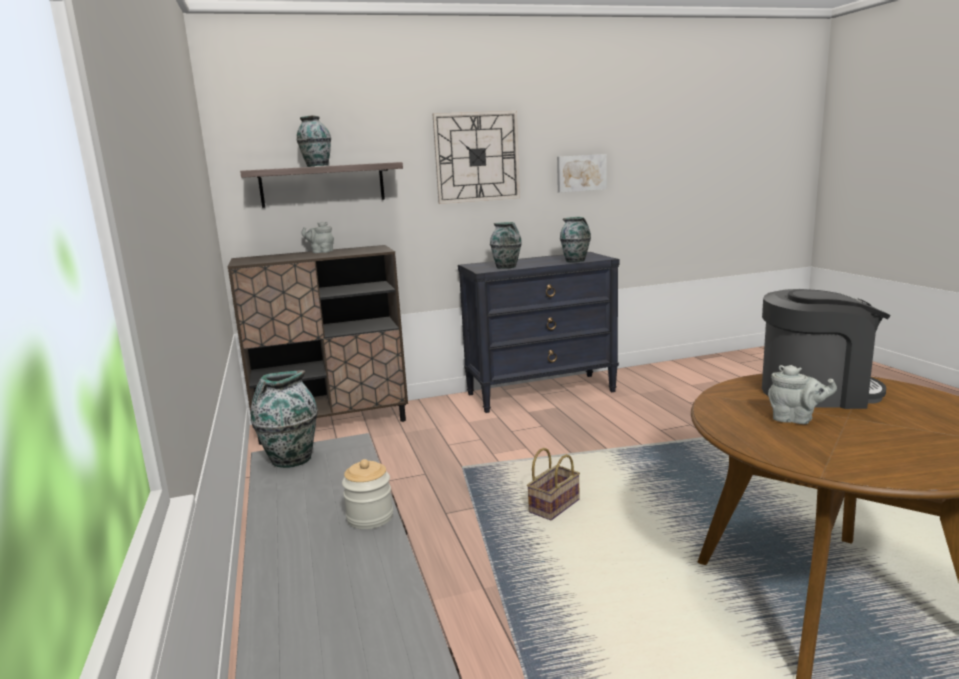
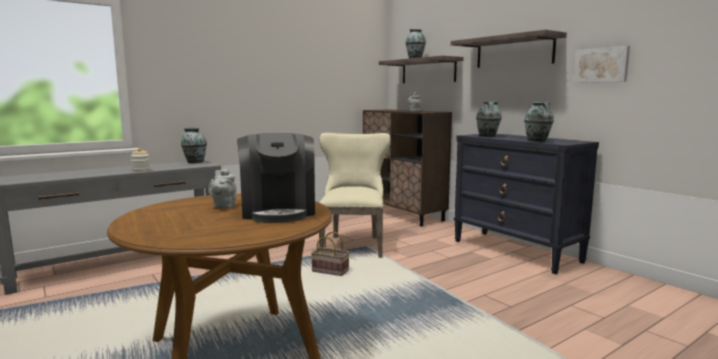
camera: 70 degrees right, 5 degrees down
wall clock [433,111,520,204] -> shelf [451,30,567,68]
none -> beige chair [319,133,391,258]

